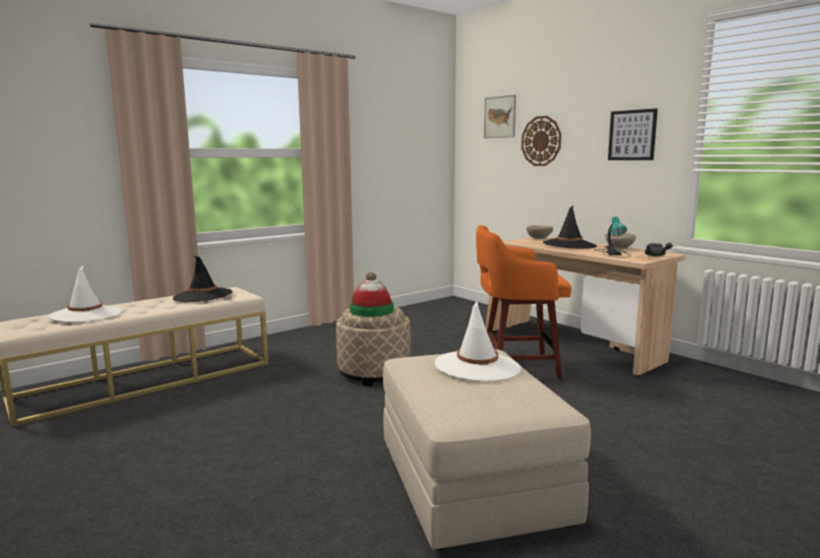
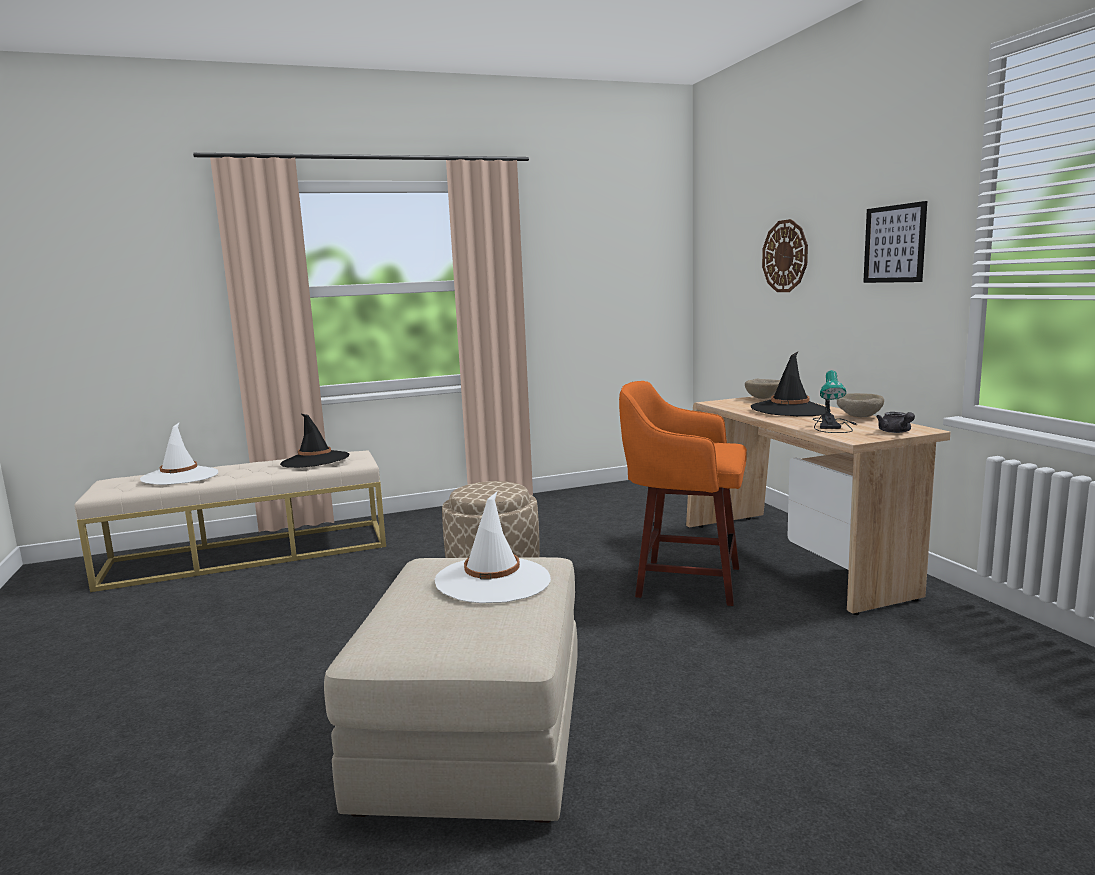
camera: 20 degrees right, 0 degrees up
hat [350,272,394,317] -> none
picture [484,95,516,138] -> none

